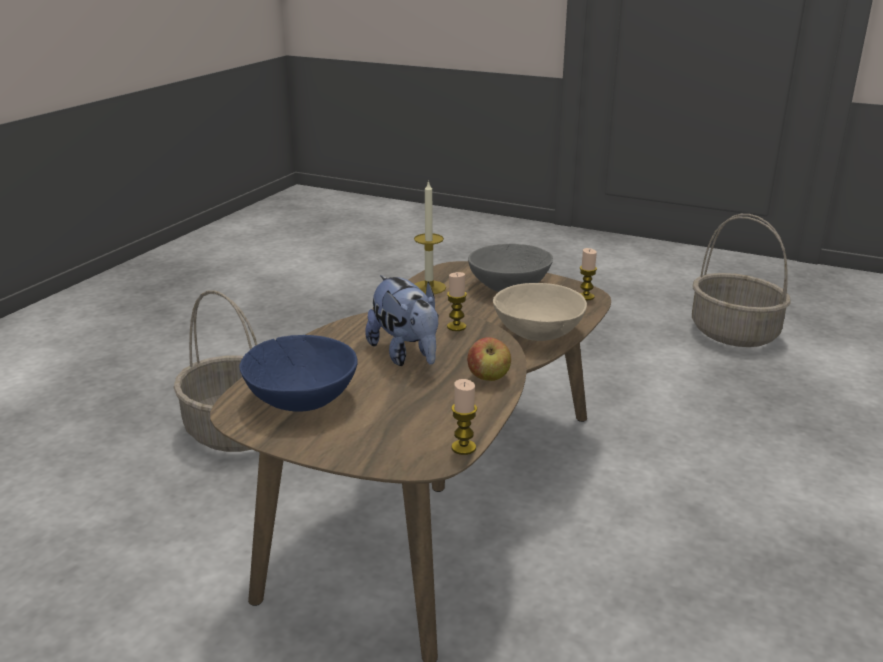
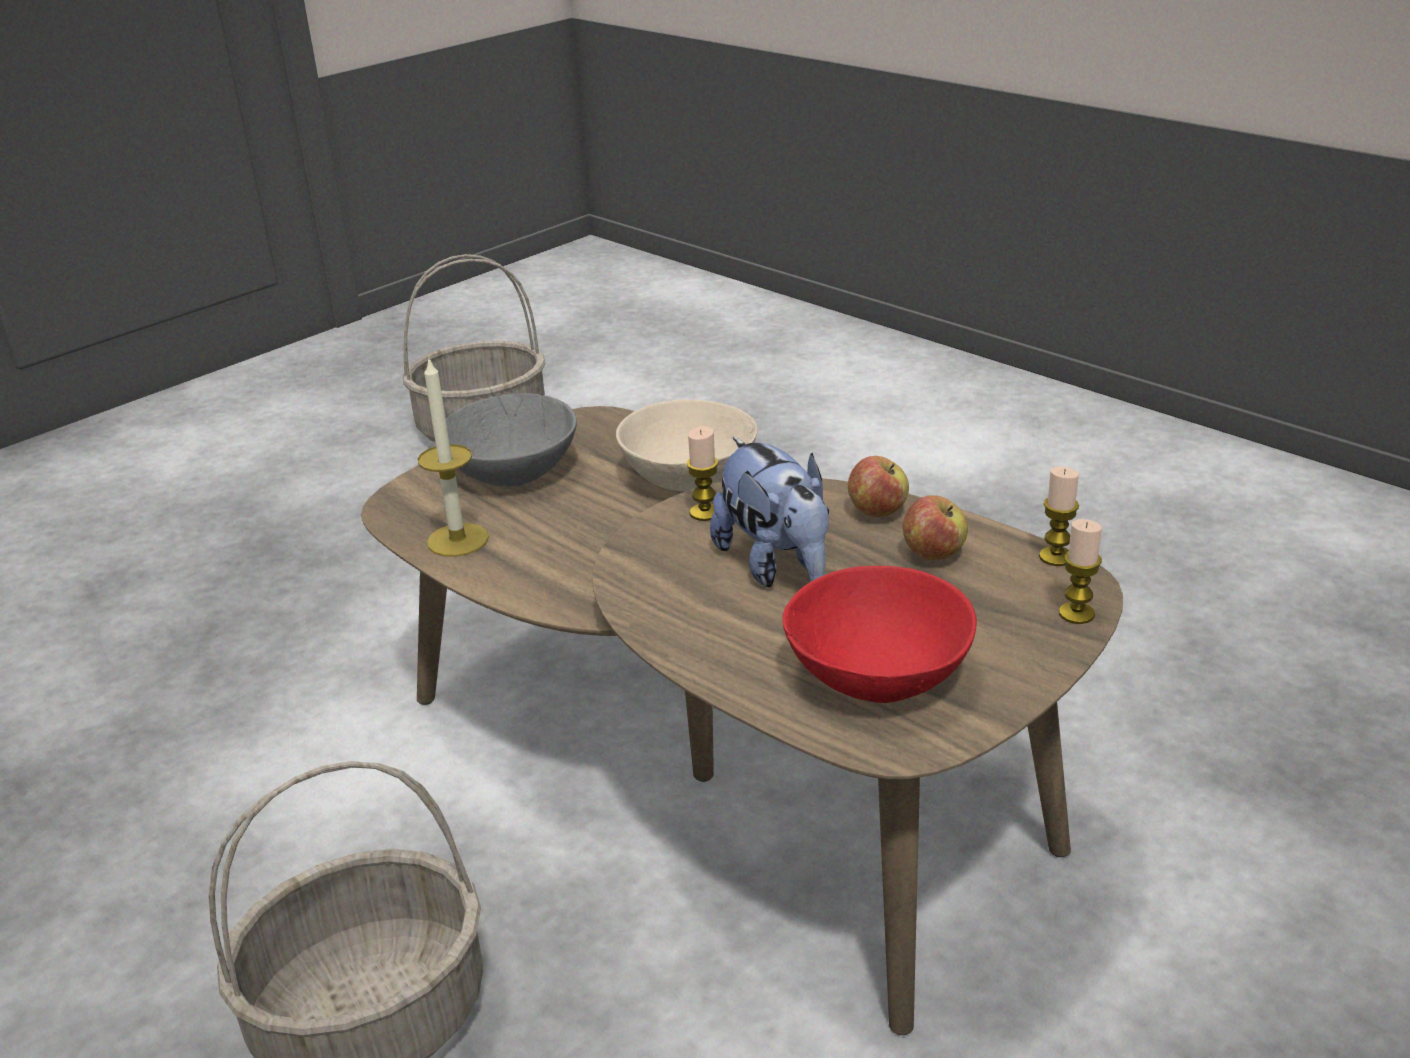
camera: 70 degrees left, 5 degrees up
blue bowl [239,335,358,412] -> red bowl [783,566,977,703]
plush toy [365,275,439,366] -> plush toy turned 75 degrees clockwise [710,437,829,587]
candle [580,248,597,300] -> candle moved to [1059,519,1102,624]
none -> apple [903,495,968,560]

